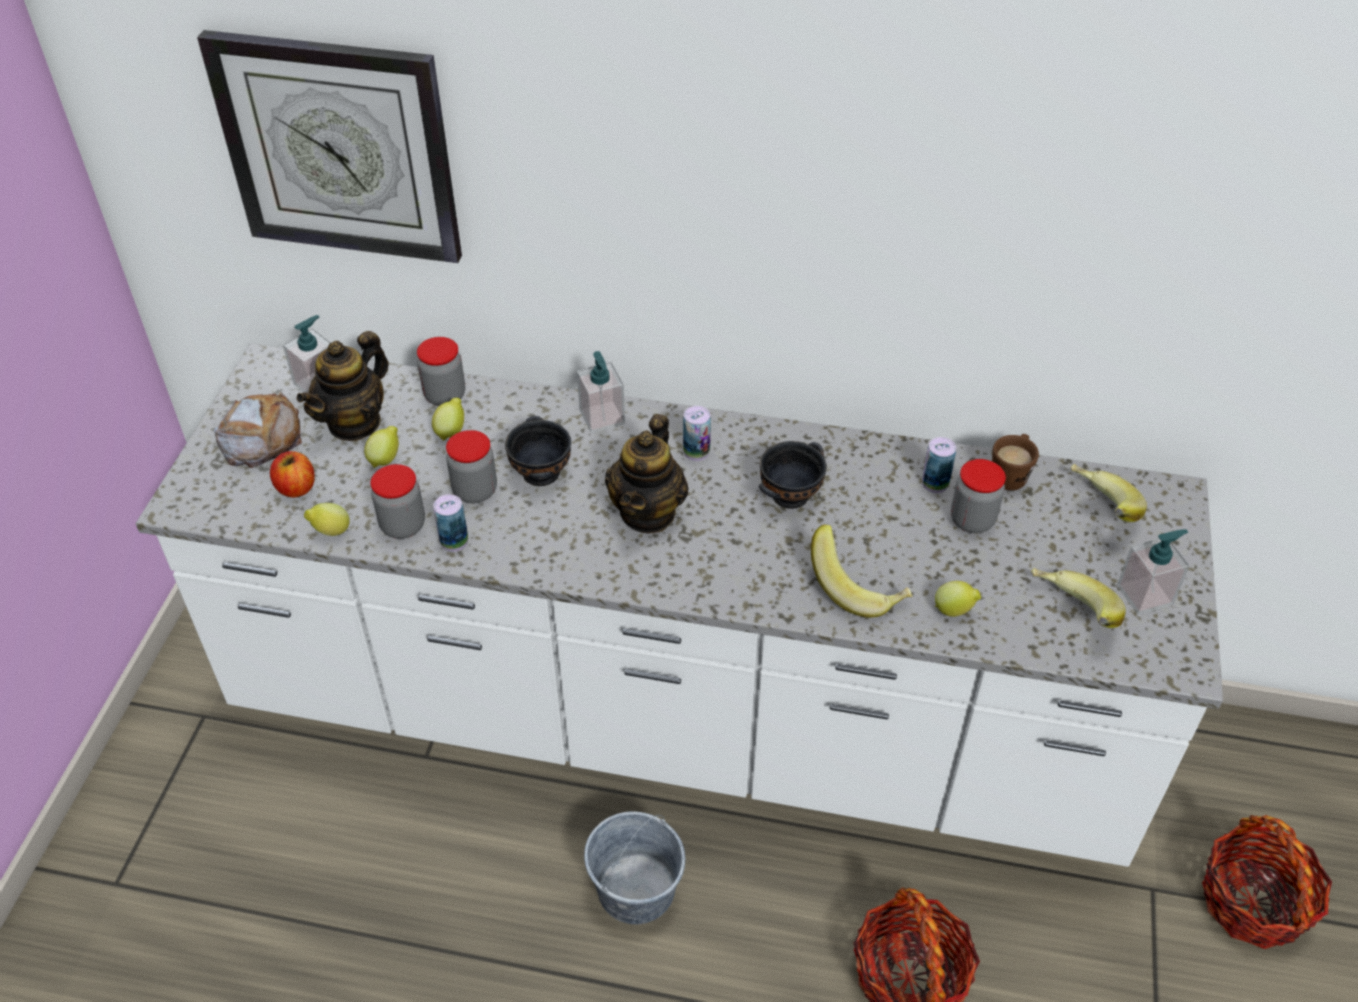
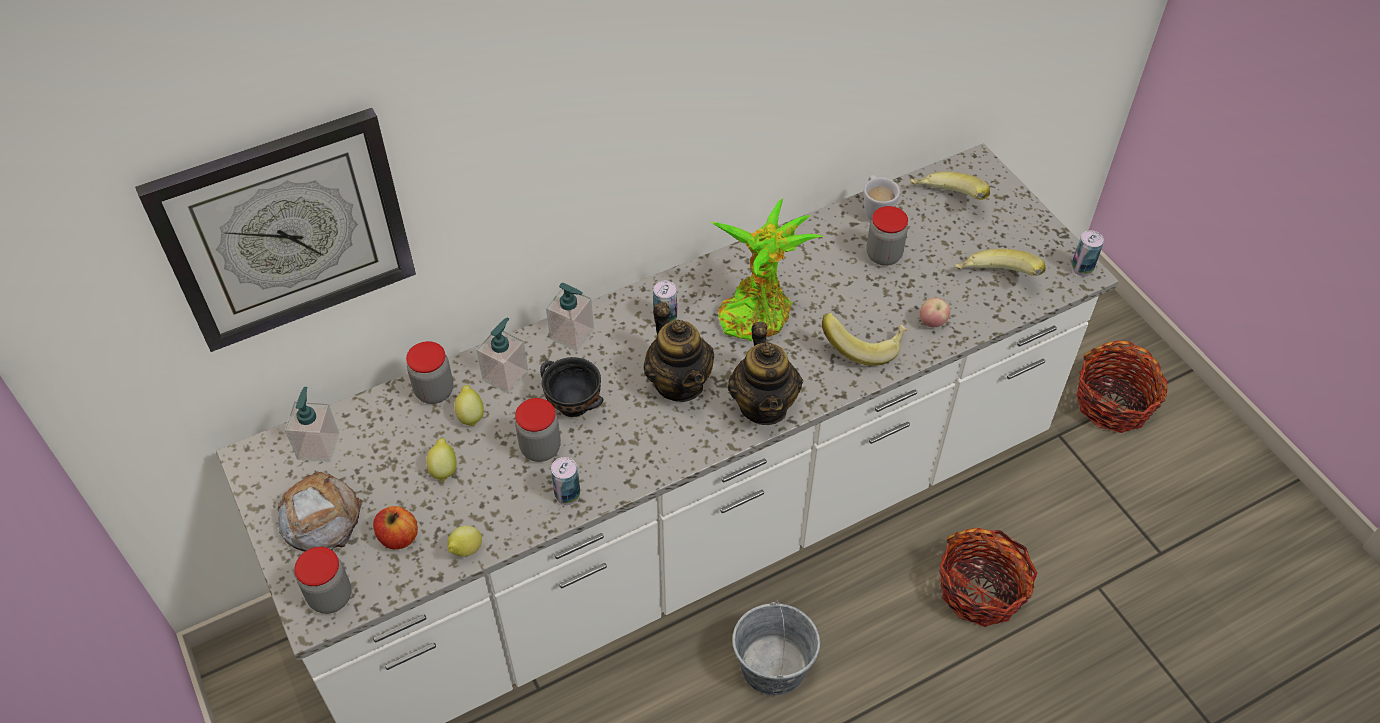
camera: 40 degrees left, 5 degrees up
teapot [296,331,389,441] -> teapot moved to [728,322,803,425]
jar [371,464,425,539] -> jar moved to [294,547,351,614]
black bowl [759,441,826,509] -> potted plant [711,199,823,341]
can [922,437,956,493] -> can moved to [1071,230,1104,276]
lemon [935,581,981,617] -> apple [920,298,950,327]
brown mug [992,434,1039,491] -> white mug [864,175,900,220]
soap dispenser [1117,530,1190,615] -> soap dispenser moved to [476,318,529,394]

